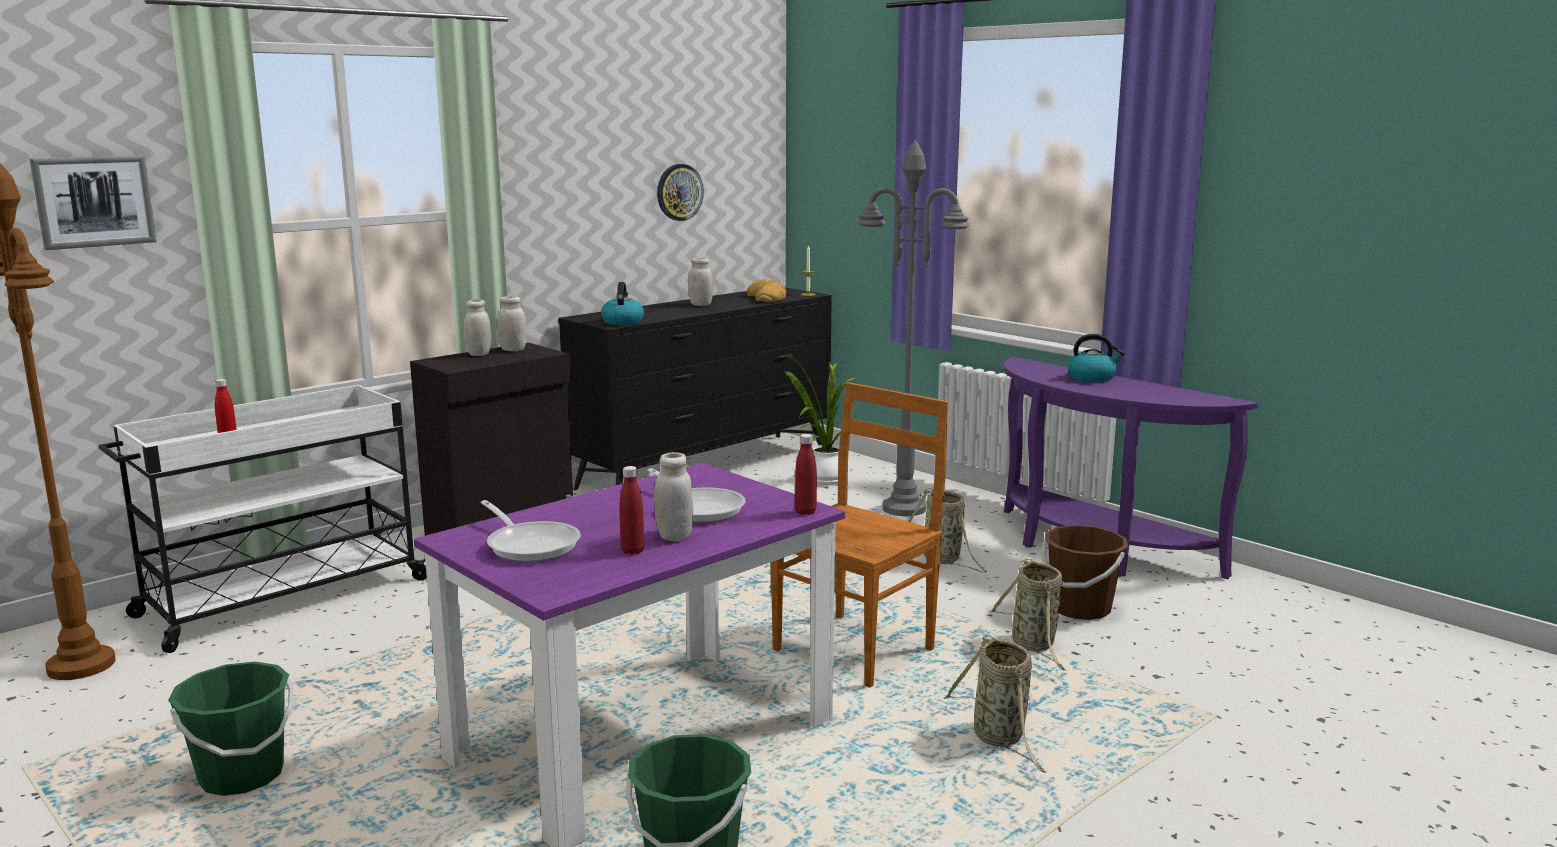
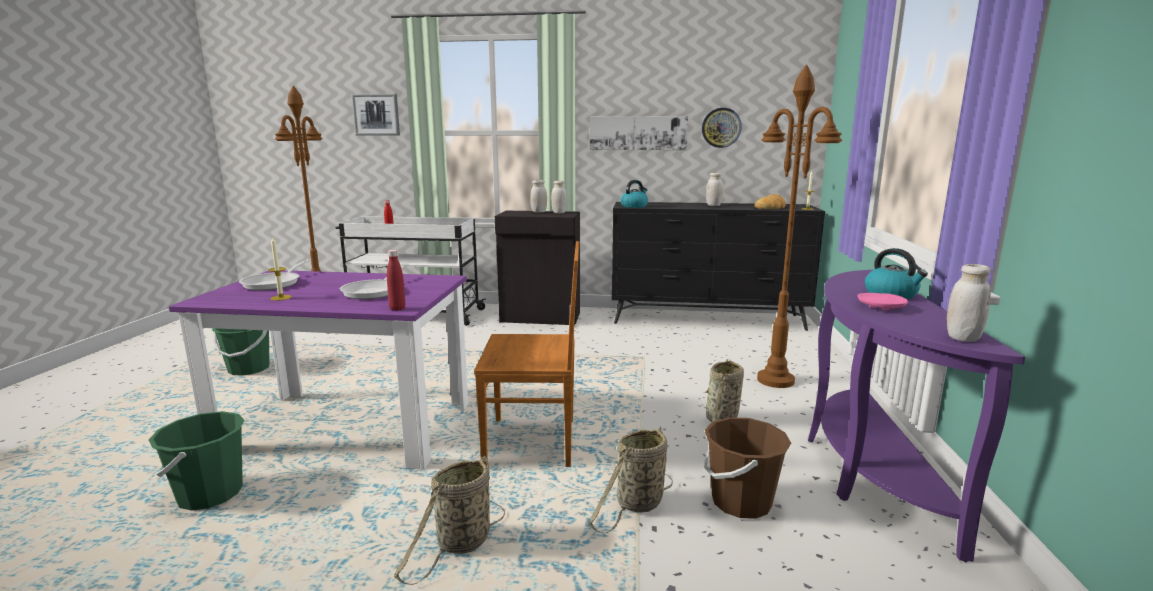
camera: 50 degrees right, 0 degrees up
red bottle [620,466,644,555] -> candle [268,236,292,301]
white jar [654,452,693,541] -> white jar moved to [947,264,991,342]
potted plant [783,355,857,485] -> none
grey floor lamp [857,139,969,516] -> brown floor lamp [757,64,842,388]
none -> picture [590,116,688,150]
none -> pink plate [858,293,908,310]

